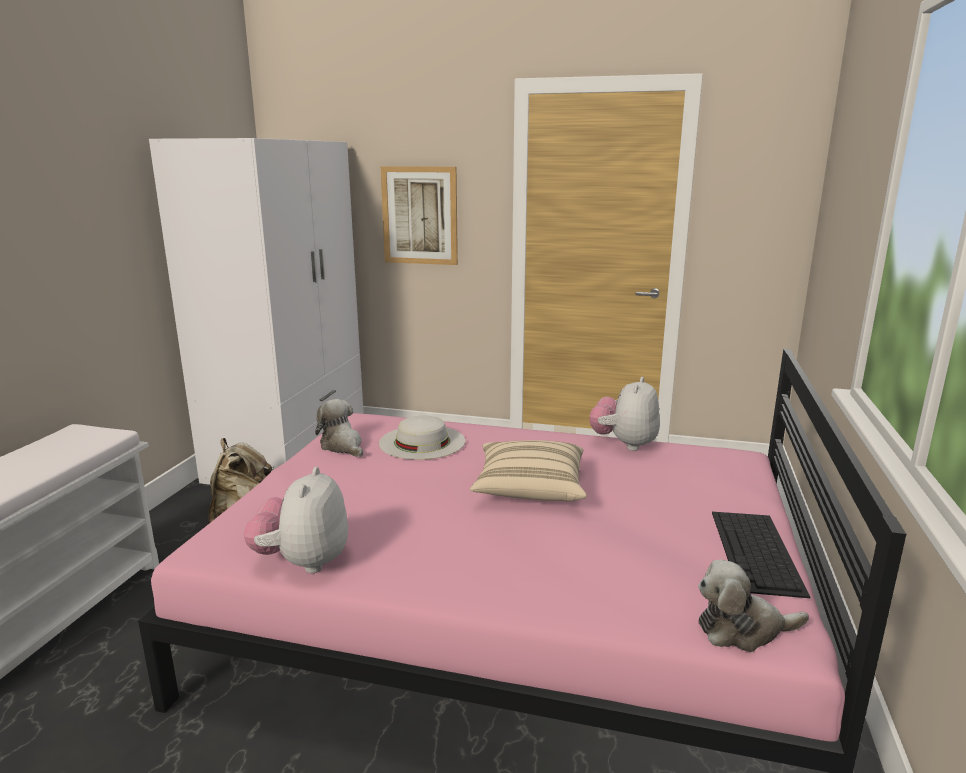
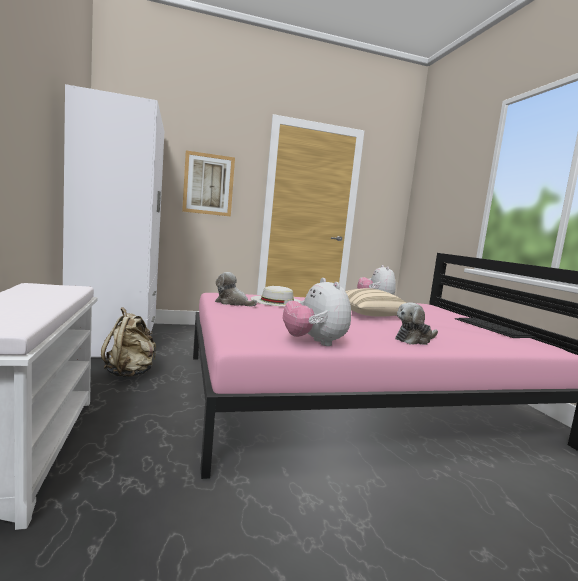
camera: 30 degrees left, 10 degrees down
plush toy [698,559,809,652] -> plush toy moved to [395,302,438,345]

